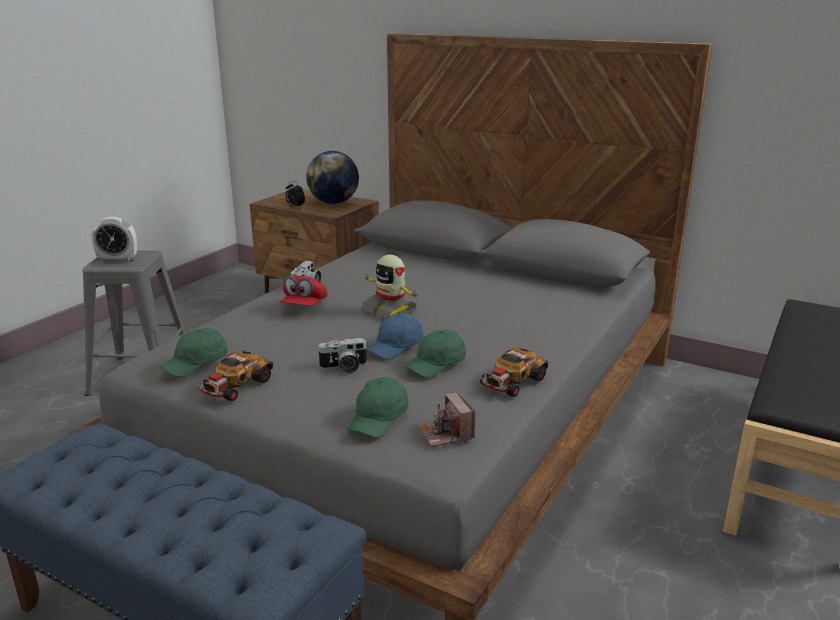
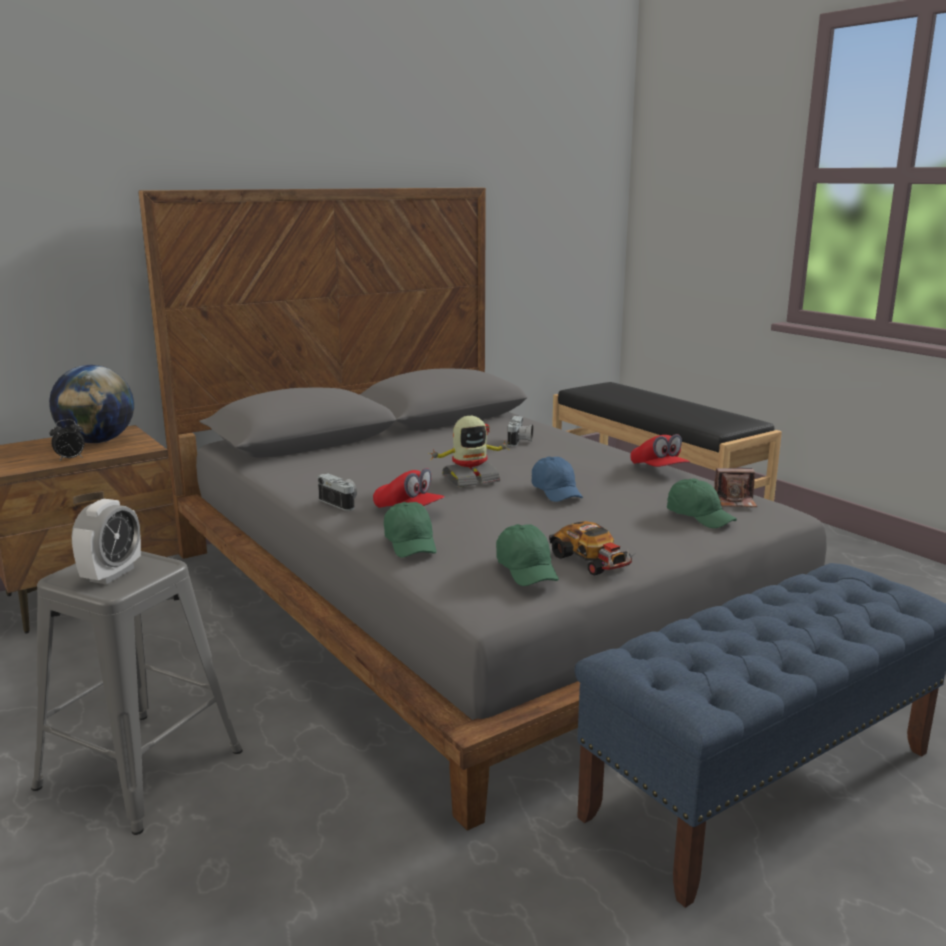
camera: 65 degrees left, 5 degrees down
camera [317,338,368,374] -> camera moved to [508,416,533,446]
green cap [404,329,466,378] -> green cap moved to [384,502,437,558]
toy car [479,348,548,397] -> red cap [630,434,690,467]

